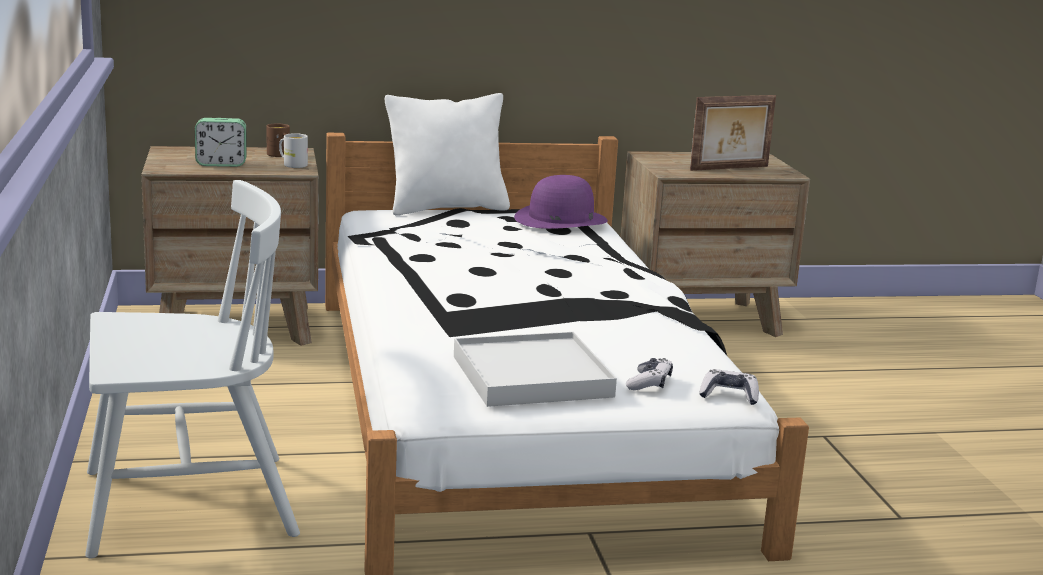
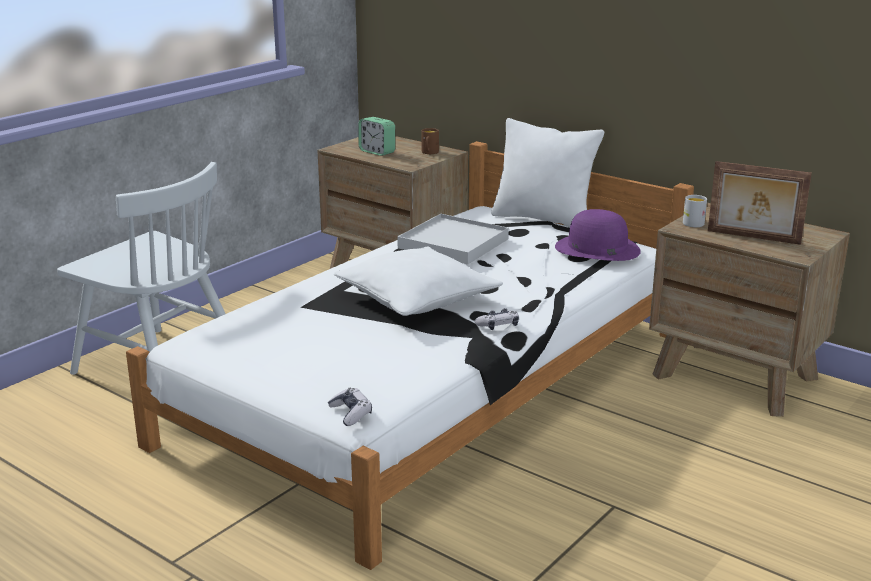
camera: 50 degrees right, 5 degrees up
white mug [279,133,308,168] -> white mug moved to [683,195,707,227]
white tray [454,332,617,407] -> white tray moved to [397,214,509,265]
game controller [626,358,673,390] -> game controller moved to [474,308,519,330]
none -> white pillow [334,246,503,316]

